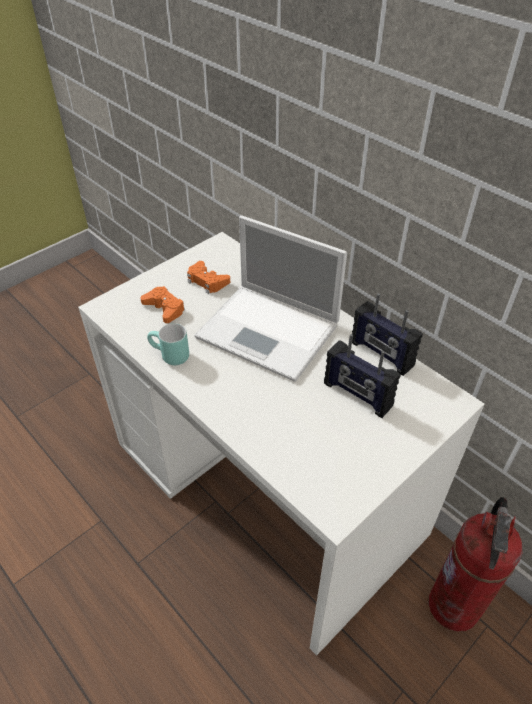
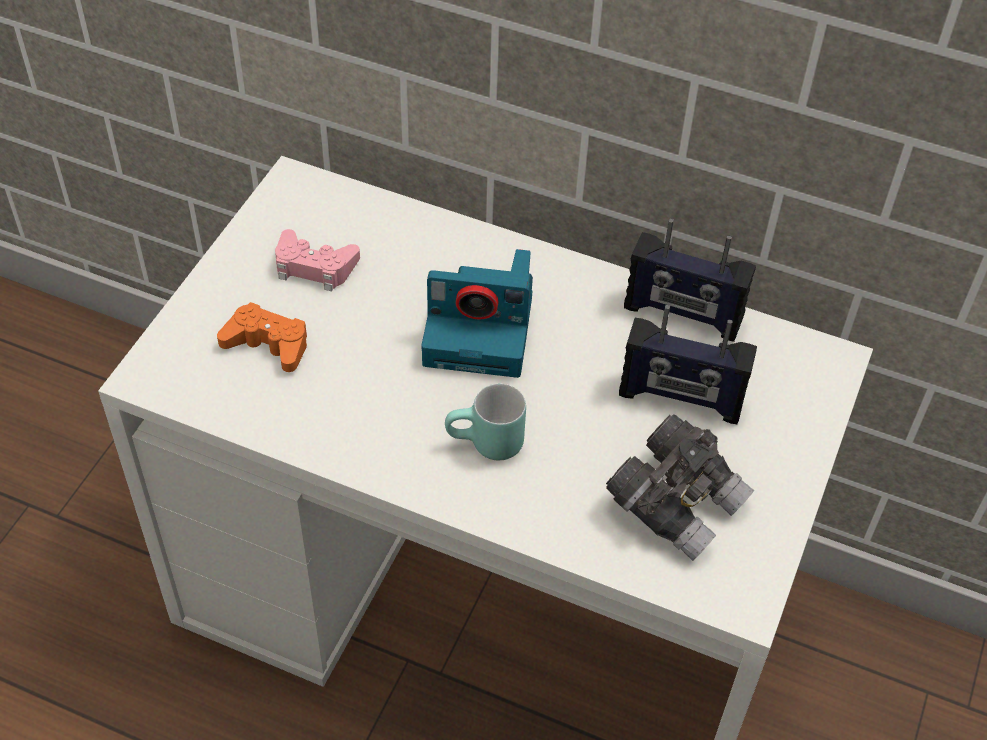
camera: 25 degrees left, 5 degrees up
turquoise mug [147,323,189,365] -> turquoise mug moved to [445,384,526,460]
orange game controller [187,261,230,294] -> pink game controller [275,229,360,291]
laptop [194,216,347,382] -> camera [422,249,533,378]
fire extinguisher [429,497,523,632] -> none
none -> grey binoculars [606,414,754,561]

